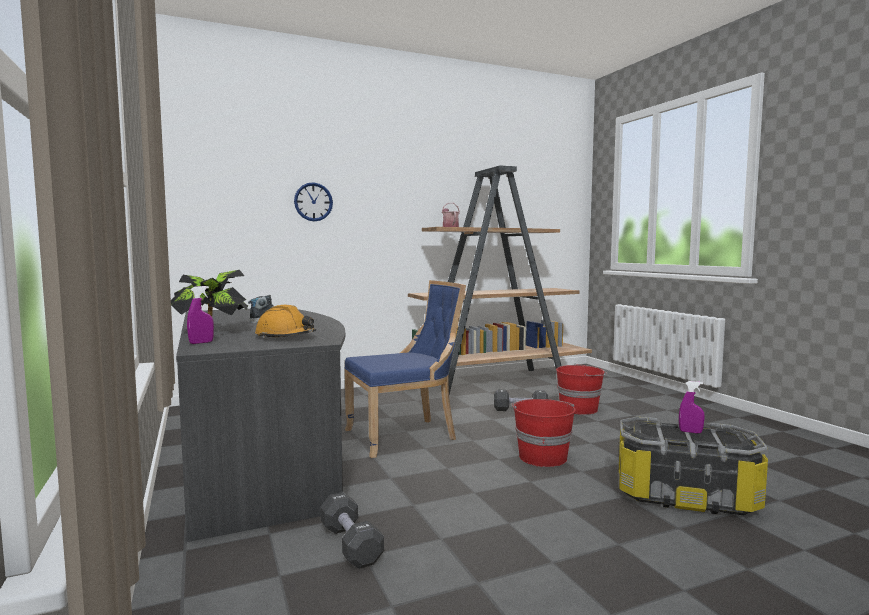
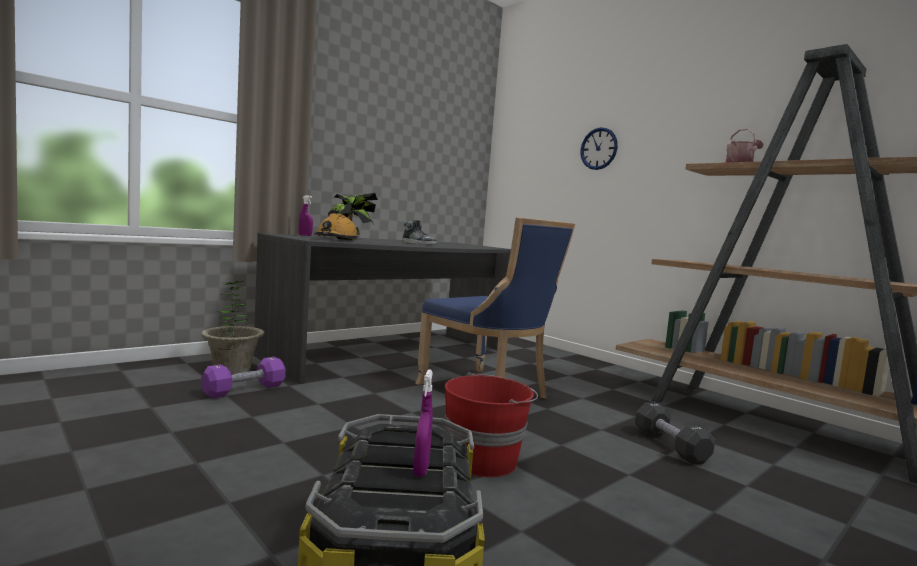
camera: 70 degrees right, 0 degrees up
black dumbbell [320,492,384,569] -> purple dumbbell [201,357,286,399]
red bucket [556,364,607,415] -> none
none -> potted plant [201,281,264,375]

